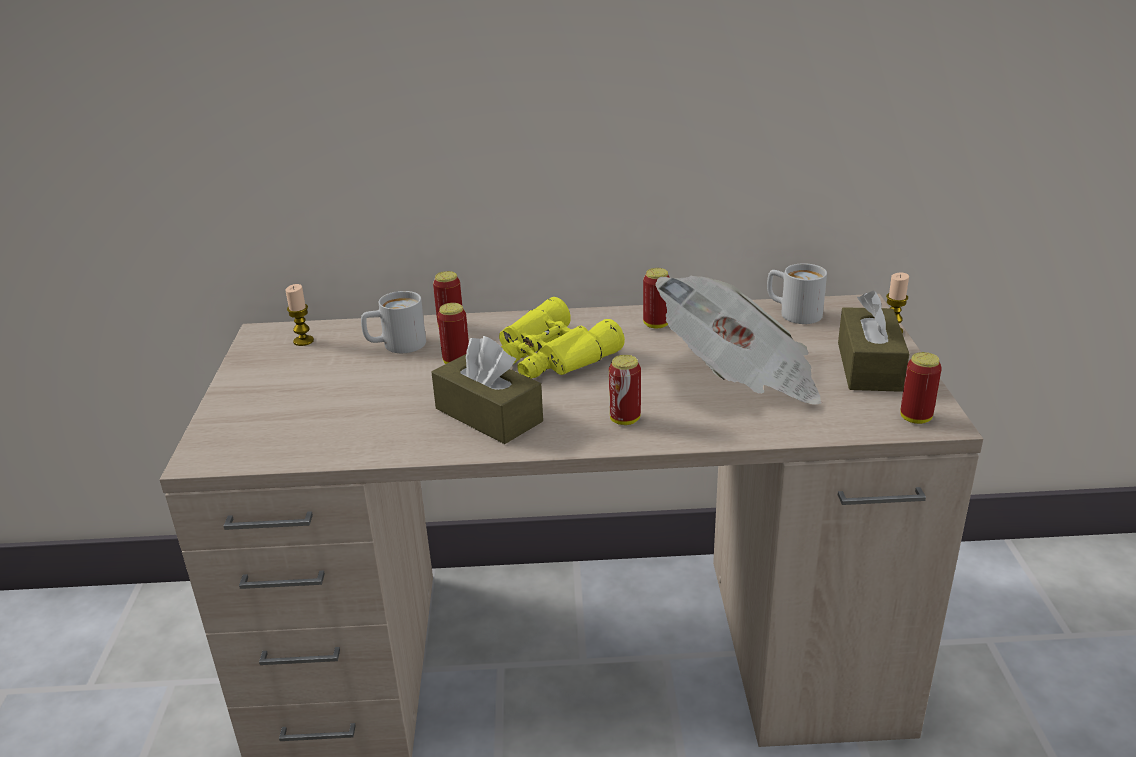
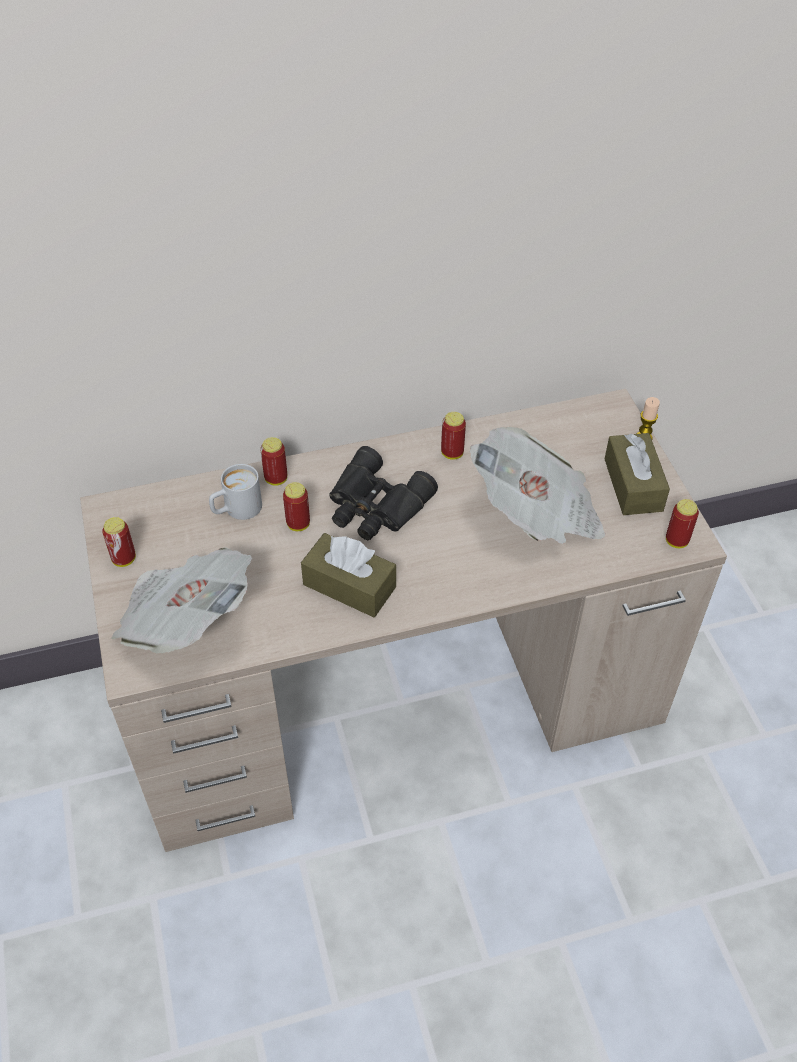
camera: 15 degrees left, 20 degrees up
candle [285,284,314,346] -> none
yellow binoculars [499,297,625,379] -> black binoculars [329,446,438,540]
can [609,355,641,425] -> can moved to [102,517,136,567]
white mug [767,263,827,324] -> none
none -> newspaper [111,547,252,654]

